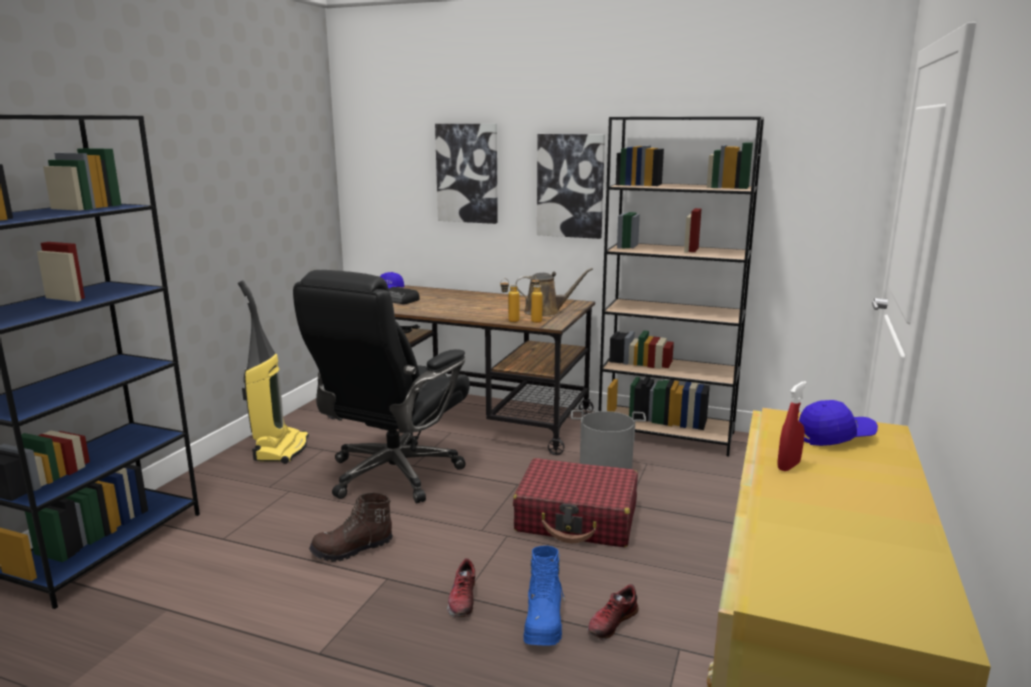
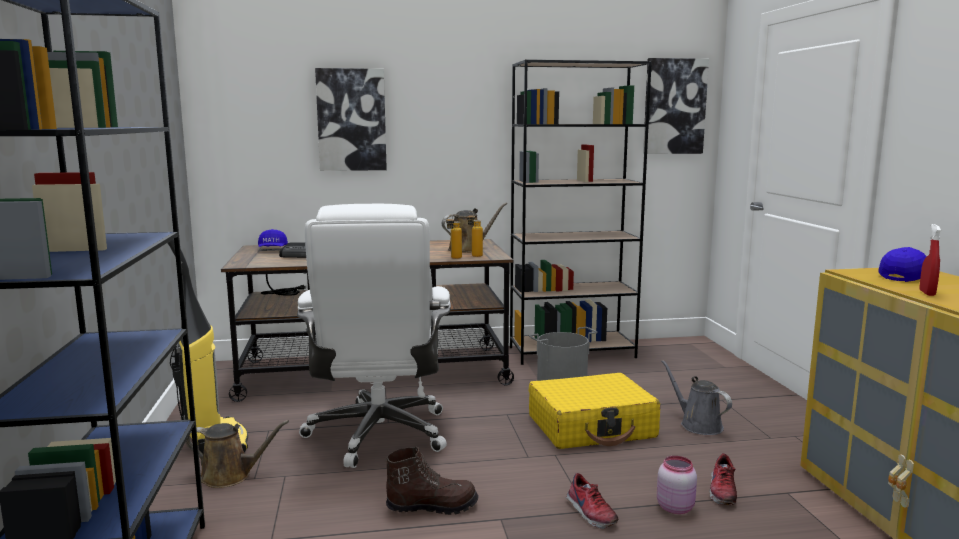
camera: 30 degrees left, 5 degrees down
black office chair [293,270,470,503] -> white office chair [297,204,451,468]
brown boot [309,493,393,562] -> brown boot turned 135 degrees counterclockwise [386,446,479,515]
red suitcase [513,458,638,547] -> yellow suitcase [529,373,660,449]
blue boot [523,546,565,646] -> pink jar [657,456,697,514]
picture [537,134,605,239] -> picture moved to [643,58,709,154]
none -> brown watering can [185,420,289,488]
none -> grey watering can [661,360,732,435]

